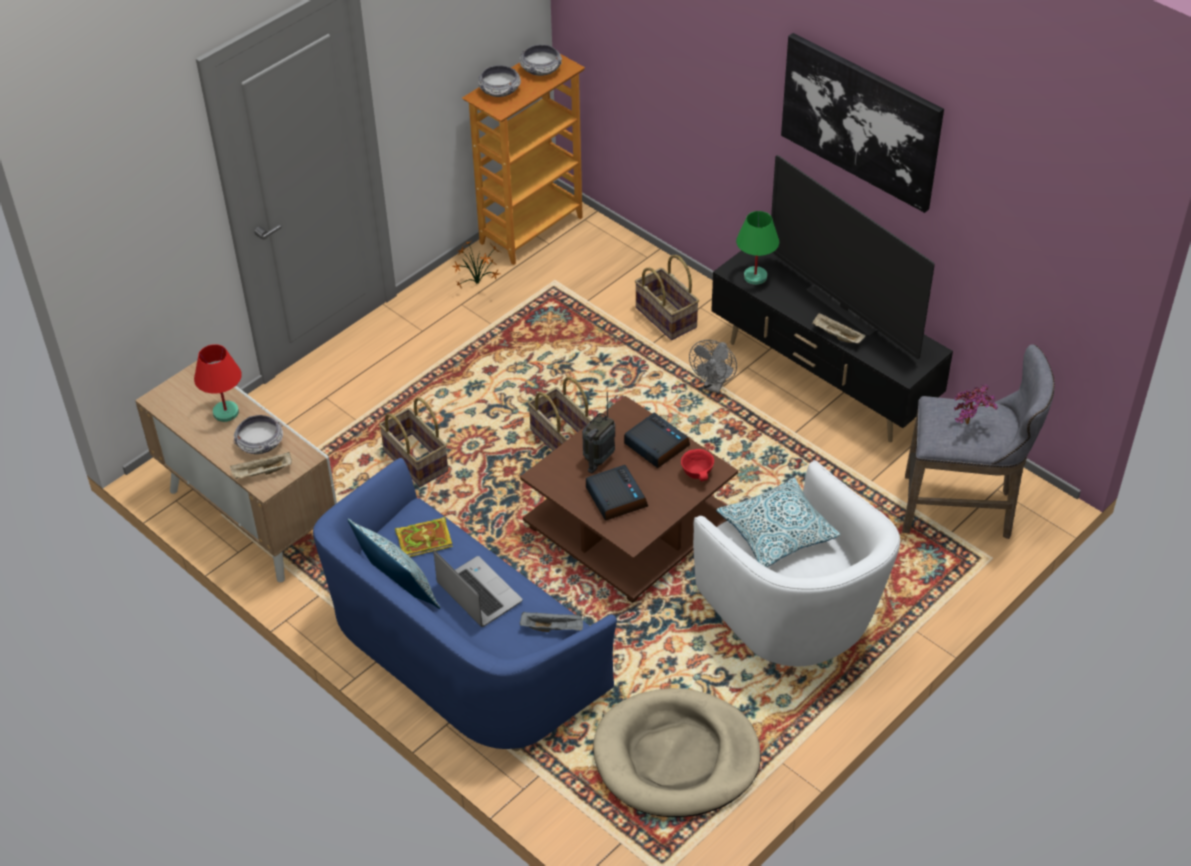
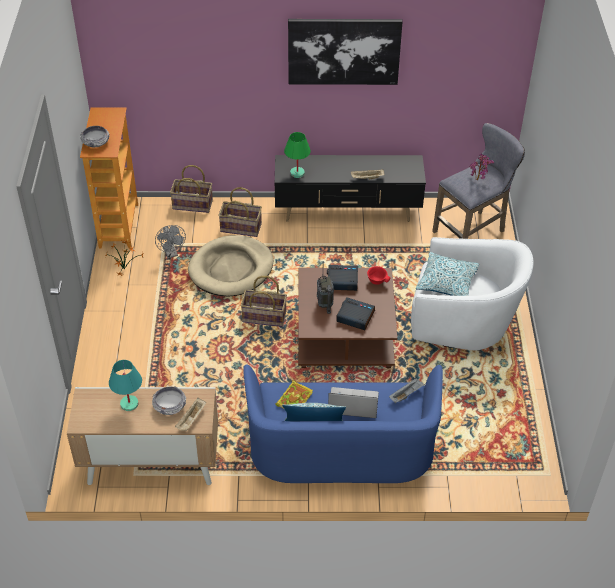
camera: 45 degrees left, 0 degrees up
red table lamp [194,344,242,422] -> turquoise table lamp [109,360,142,411]
basket [379,397,448,487] -> basket moved to [170,165,213,213]
bowl [519,44,562,76] -> none
beige dog bed [593,688,761,817] -> beige dog bed moved to [188,235,273,296]
grey fan [689,340,737,393] -> grey fan moved to [155,225,186,258]
television [771,155,935,359] -> none

